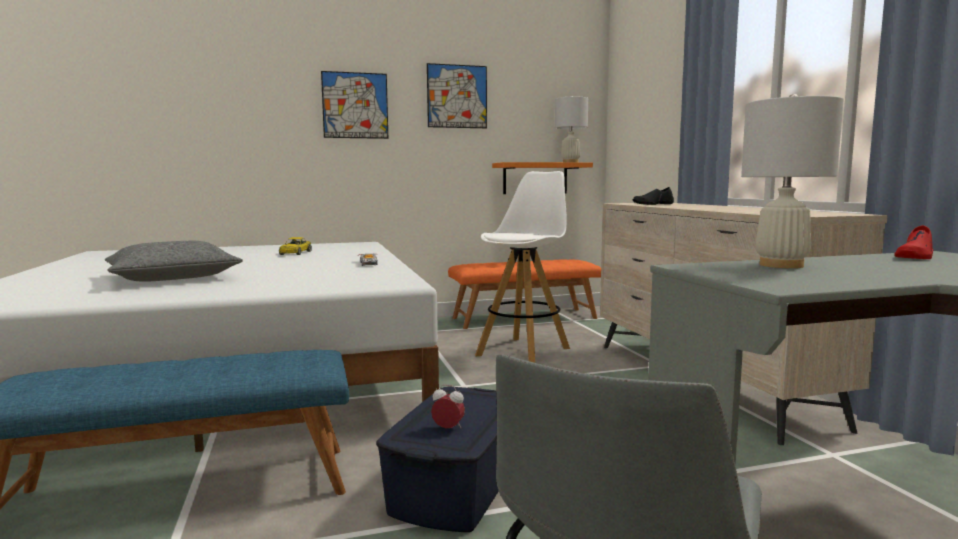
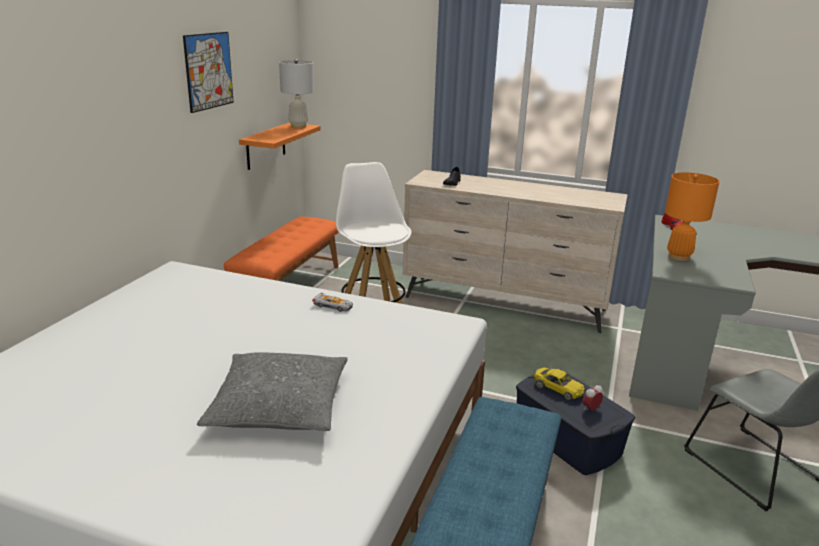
camera: 55 degrees left, 15 degrees up
yellow toy car [279,237,312,255] -> yellow toy car moved to [534,367,584,400]
picture [321,71,388,139] -> none
white table lamp [741,94,844,268] -> orange table lamp [665,172,719,261]

